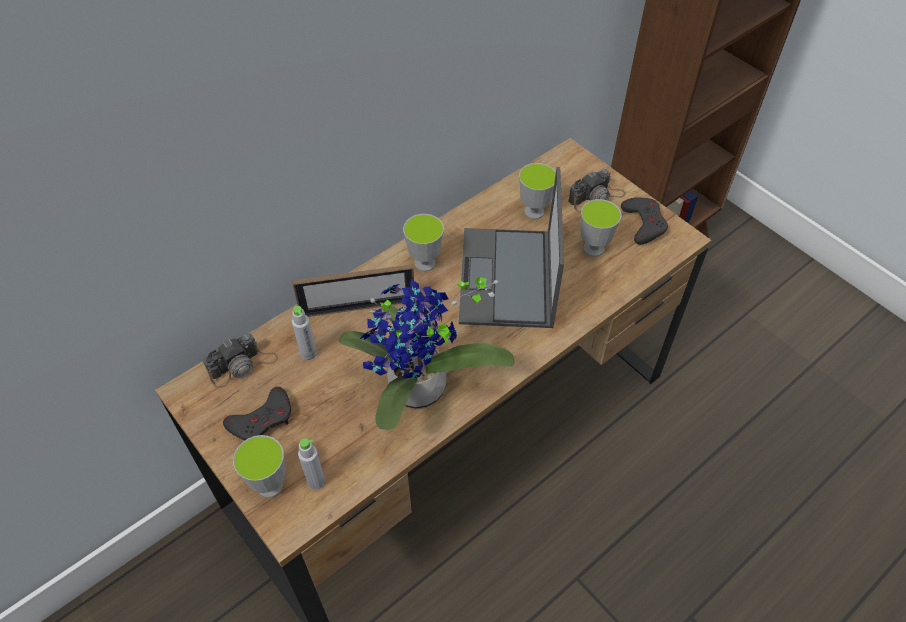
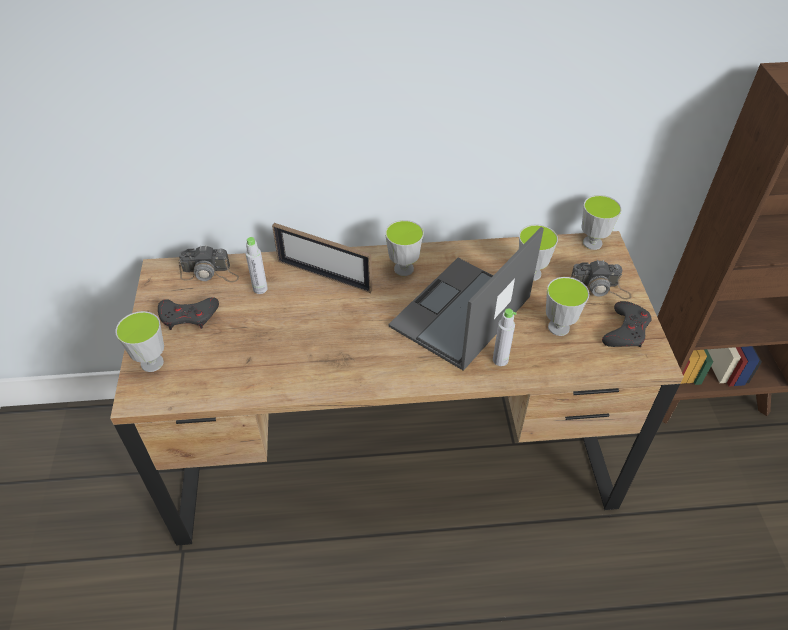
camera: 35 degrees right, 5 degrees down
grey bottle [298,438,325,490] -> grey bottle moved to [493,308,517,366]
potted plant [338,277,515,430] -> none
none -> cup [582,195,621,250]

